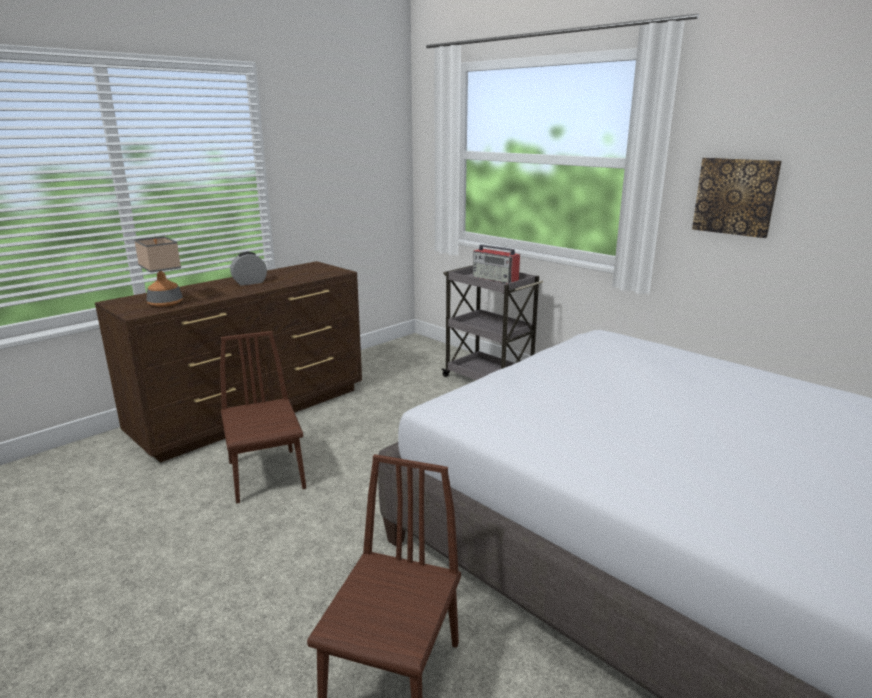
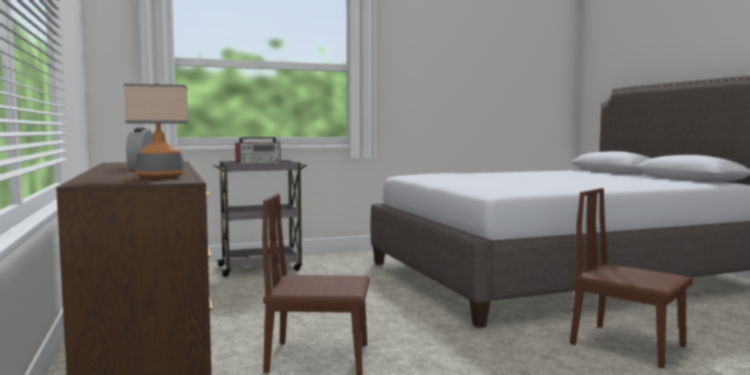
camera: 65 degrees left, 15 degrees down
picture [692,158,782,238] -> none

